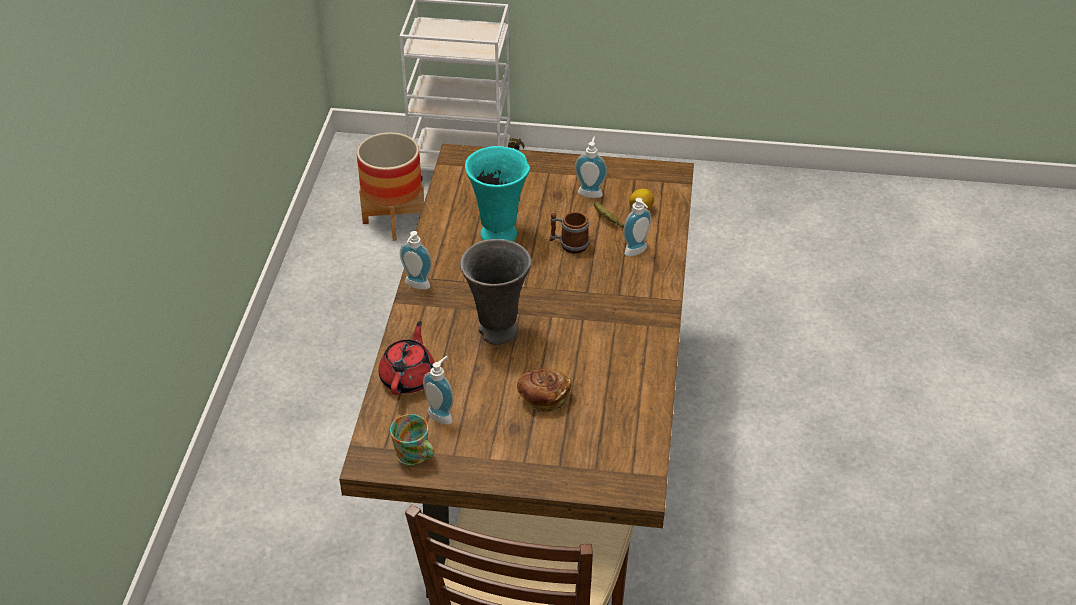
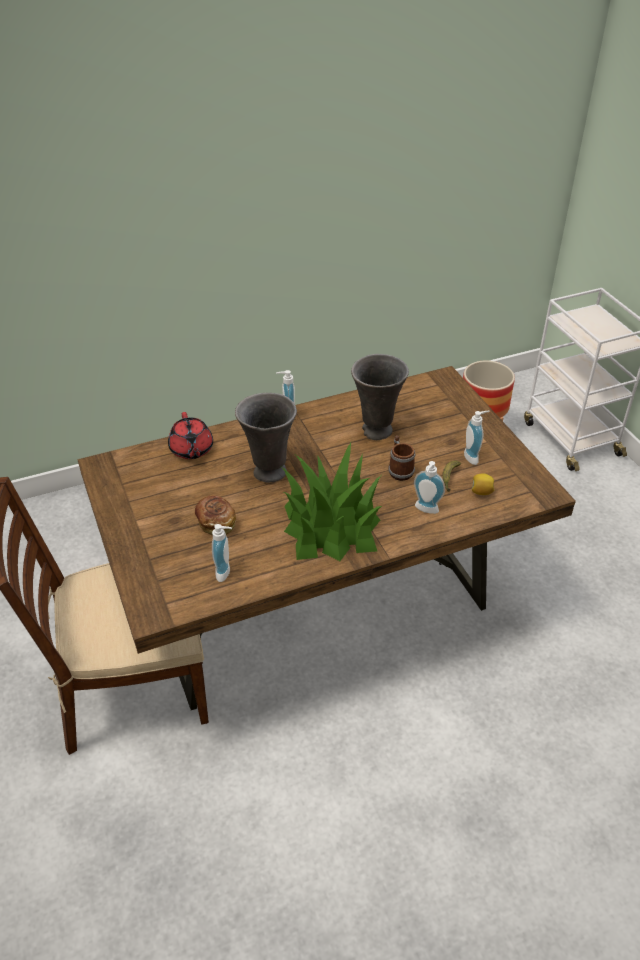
camera: 60 degrees right, 0 degrees up
red teapot [379,321,435,395] -> red teapot turned 90 degrees clockwise [168,412,213,459]
mug [390,414,434,466] -> none
soap dispenser [423,356,454,425] -> soap dispenser moved to [212,524,232,582]
turquoise vase [465,146,530,241] -> grey vase [351,354,409,440]
none -> potted plant [282,442,382,561]

